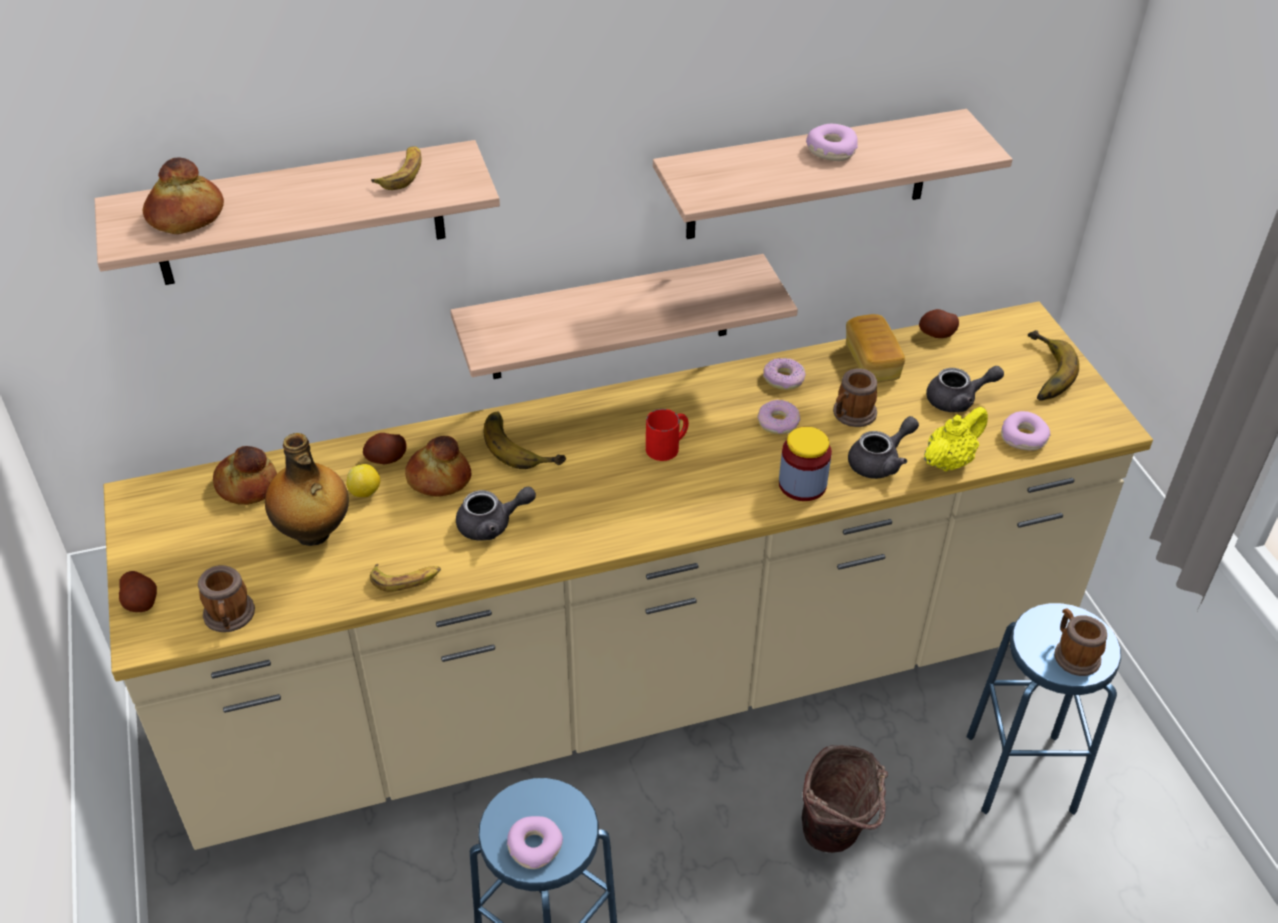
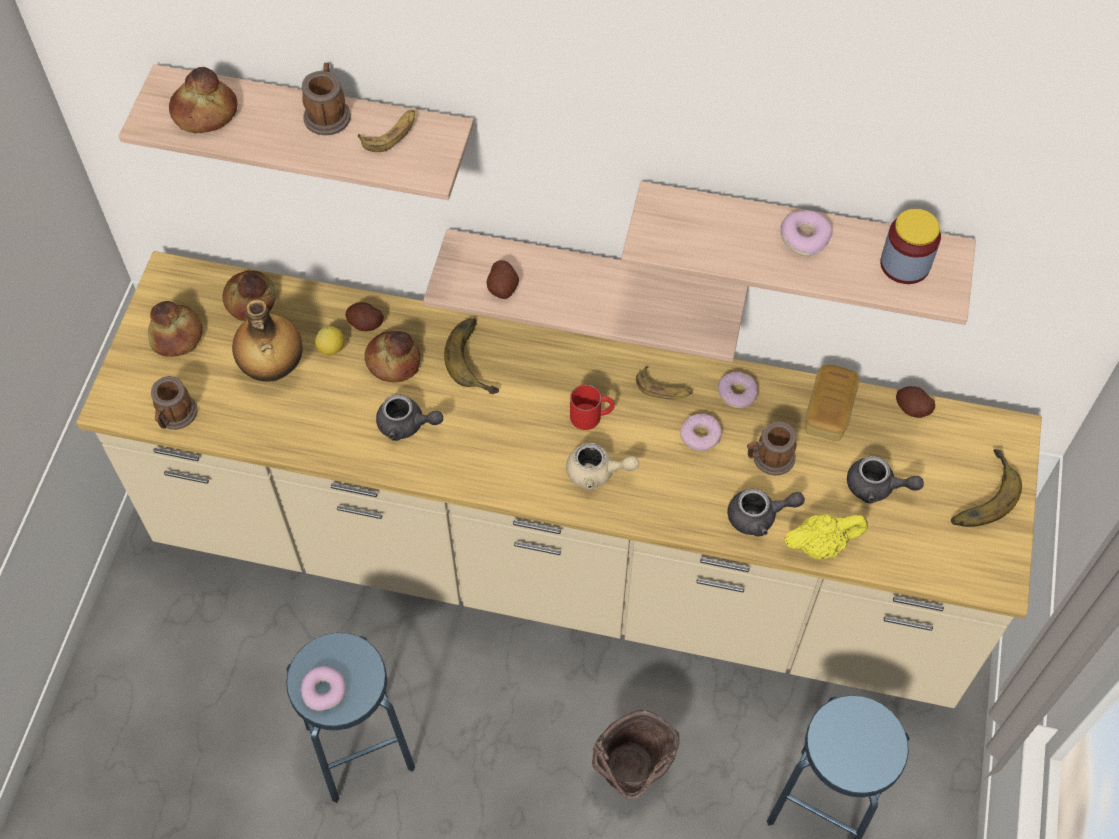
camera: 30 degrees right, 15 degrees up
potato [119,571,157,612] -> potato moved to [486,260,519,299]
banana [370,564,441,592] -> banana moved to [636,367,693,399]
jar [779,427,832,501] -> jar moved to [880,208,941,284]
donut [1001,411,1050,451] -> none
mug [1054,608,1107,676] -> mug moved to [302,63,351,135]
none -> bread [148,301,203,357]
none -> beige teapot [566,443,639,490]

